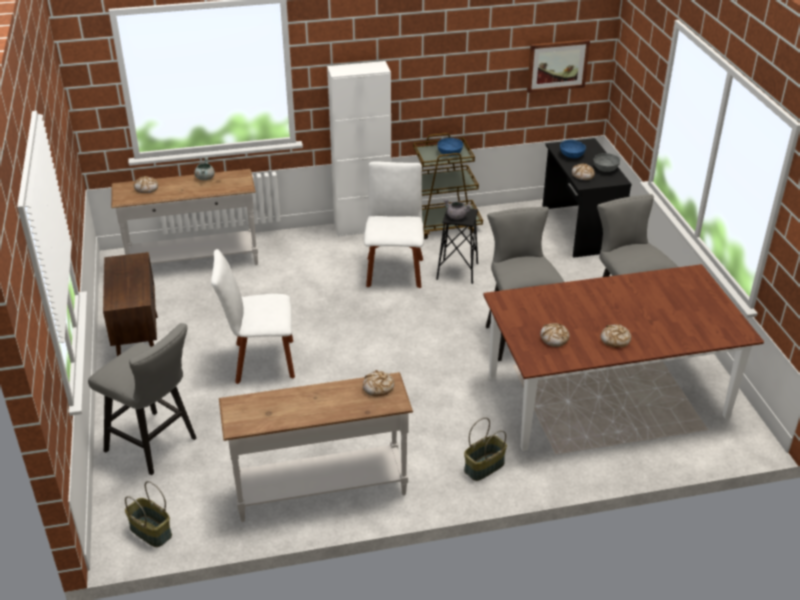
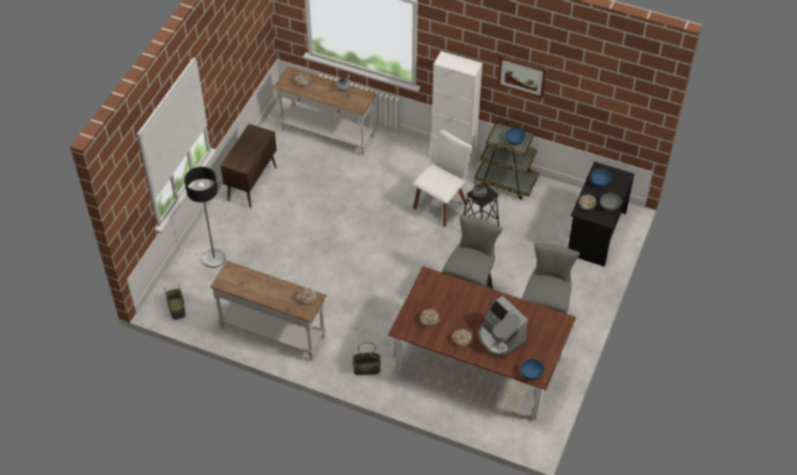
camera: 35 degrees right, 15 degrees up
grey stool [88,323,196,475] -> floor lamp [184,167,226,268]
white chair [211,249,295,384] -> none
picture [527,40,590,93] -> picture moved to [498,55,547,99]
none -> coffee machine [478,296,528,357]
none -> blue bowl [520,359,545,380]

